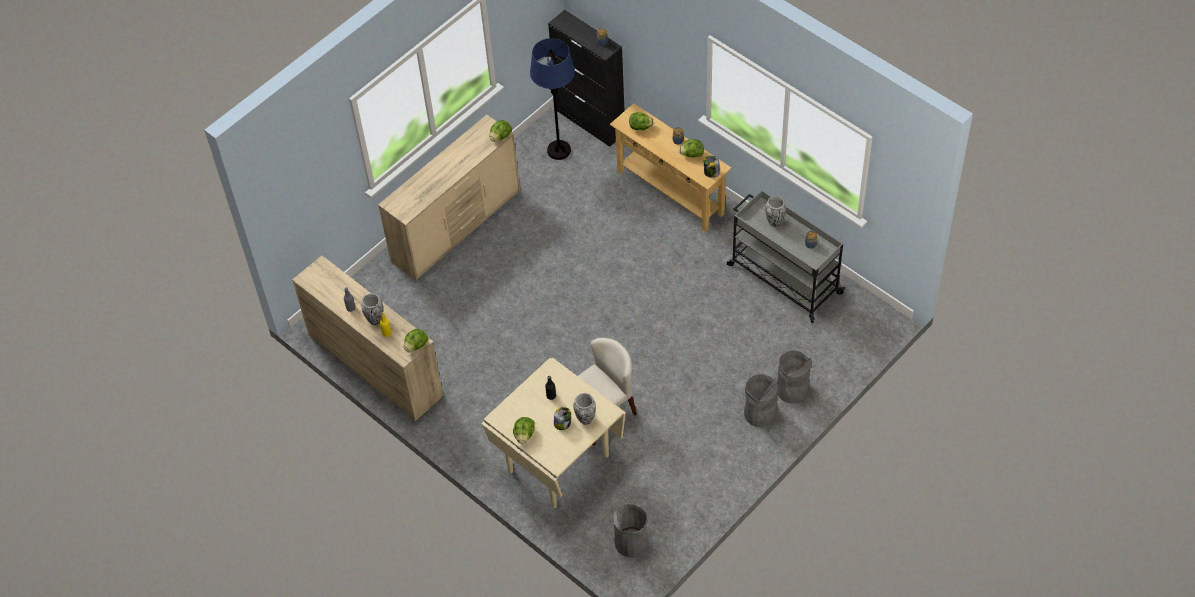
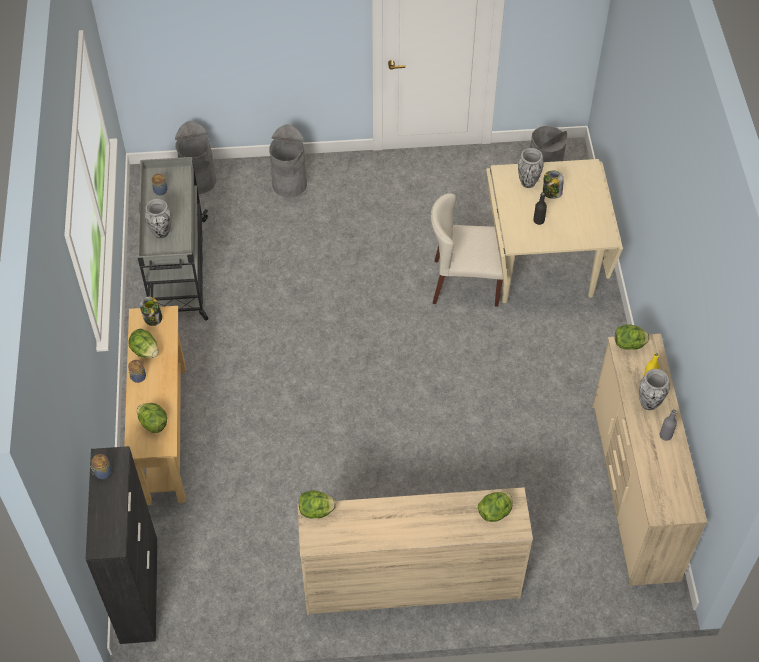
camera: 140 degrees left, 0 degrees up
lettuce [513,417,535,444] -> lettuce moved to [478,492,513,522]
blue floor lamp [530,38,575,160] -> none
grey trash can [744,374,778,427] -> grey trash can moved to [175,121,216,194]

